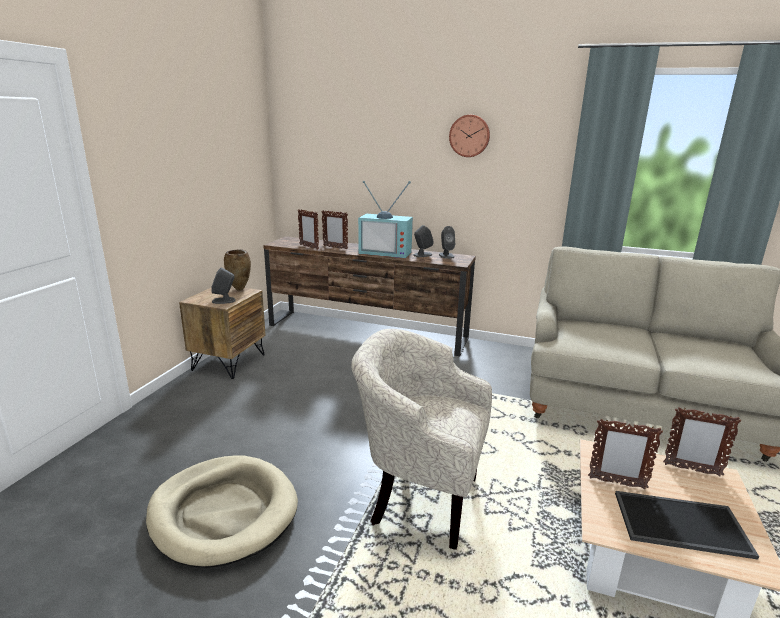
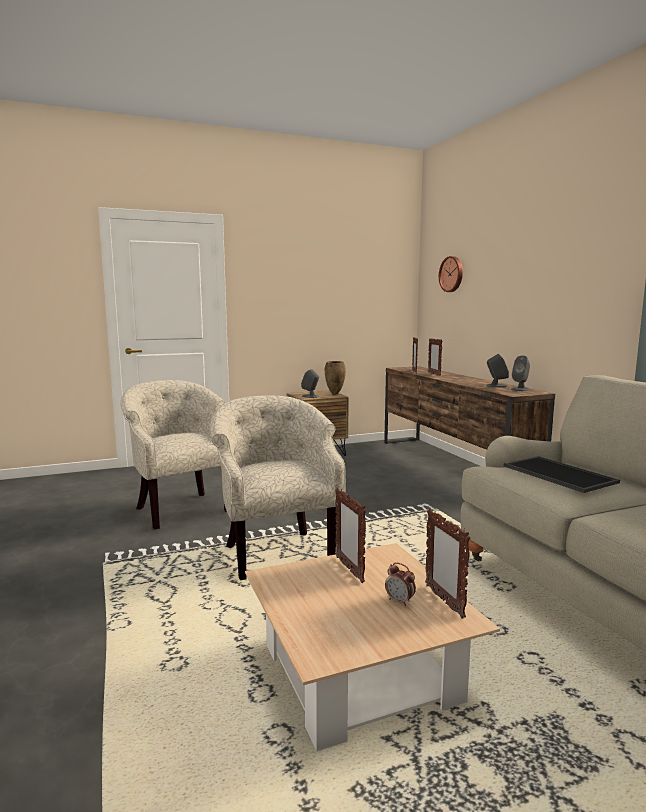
camera: 50 degrees right, 10 degrees down
beige dog bed [146,455,298,568] -> beige armchair [120,380,227,530]
television [358,181,413,258] -> none
wall clock [449,115,490,157] -> wall clock moved to [439,256,463,292]
tray [615,491,759,560] -> tray moved to [504,456,620,493]
none -> alarm clock [385,563,416,606]

